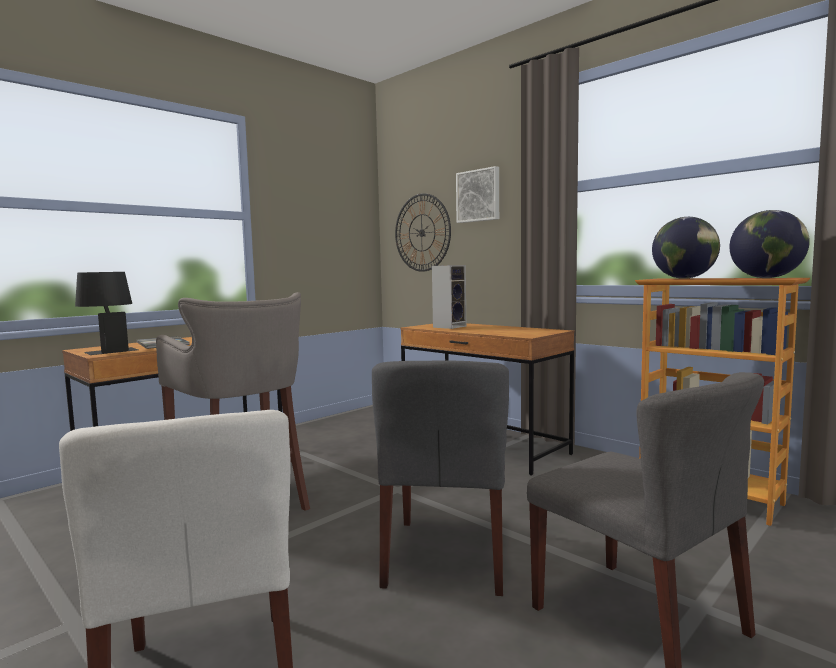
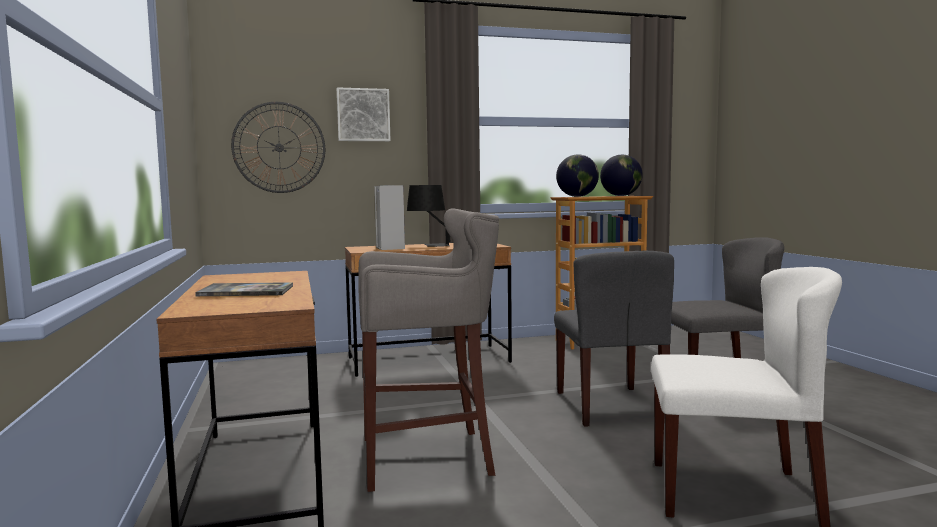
camera: 60 degrees left, 0 degrees up
black table lamp [75,272,138,355] -> black table lamp moved to [407,185,450,247]
grey chair [372,360,509,596] -> grey chair turned 45 degrees clockwise [554,251,674,427]

